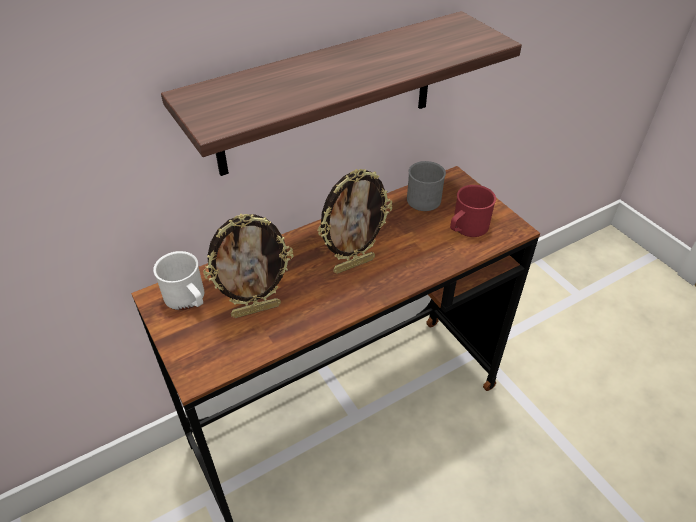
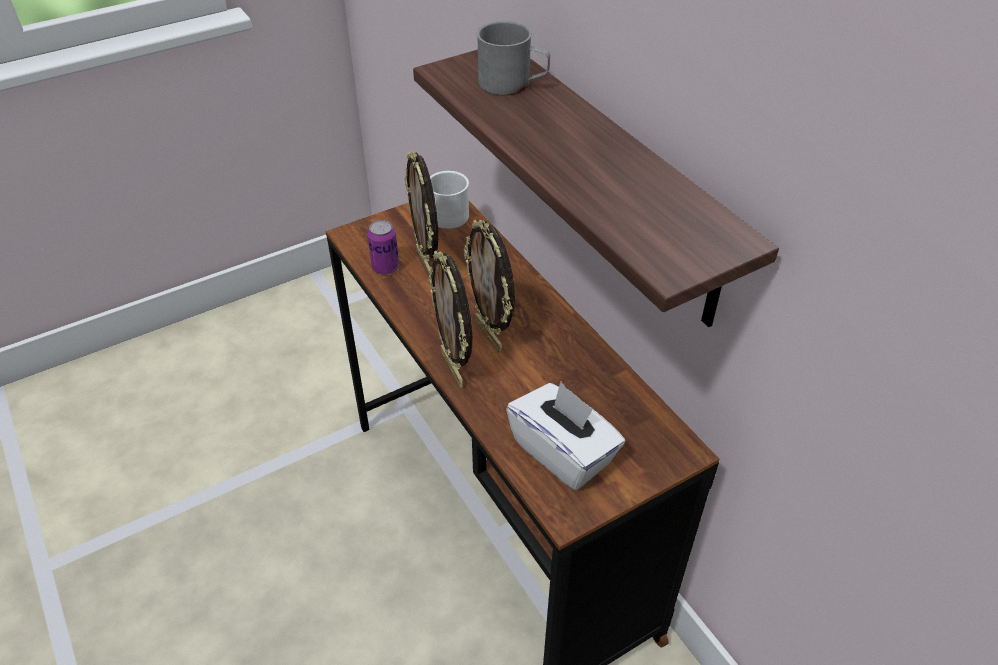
camera: 90 degrees right, 0 degrees up
grey mug [407,161,446,211] -> grey mug moved to [476,21,550,96]
red mug [450,185,496,237] -> white tissue box [506,382,625,490]
none -> can [367,220,399,275]
none -> picture frame [428,251,472,388]

